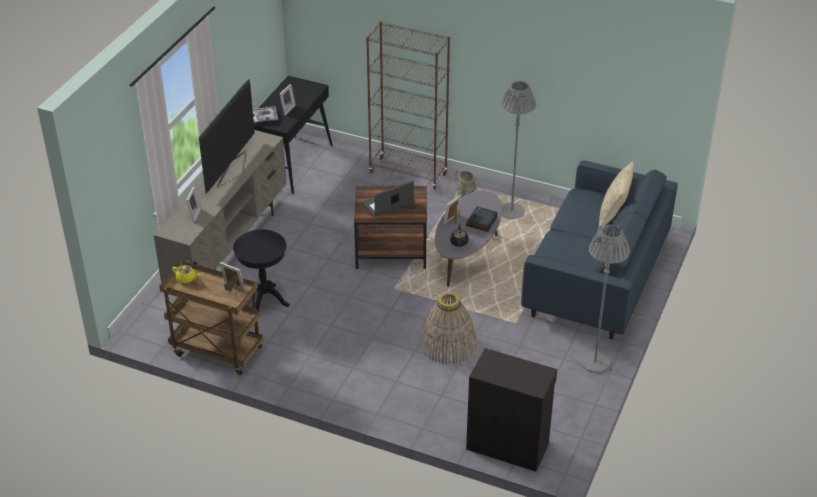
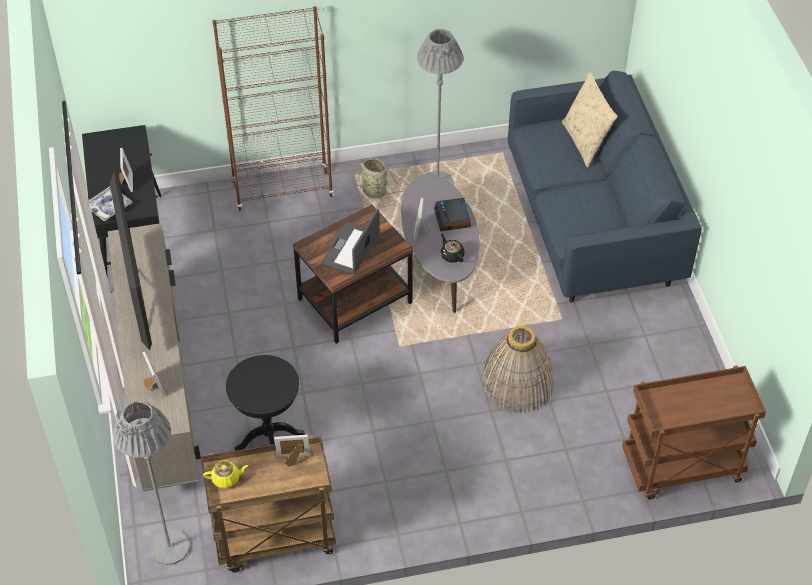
camera: 35 degrees left, 10 degrees up
black cabinet [466,348,557,472] -> brown cart [622,365,766,499]
grey floor lamp [581,225,630,373] -> grey floor lamp moved to [113,401,190,565]

